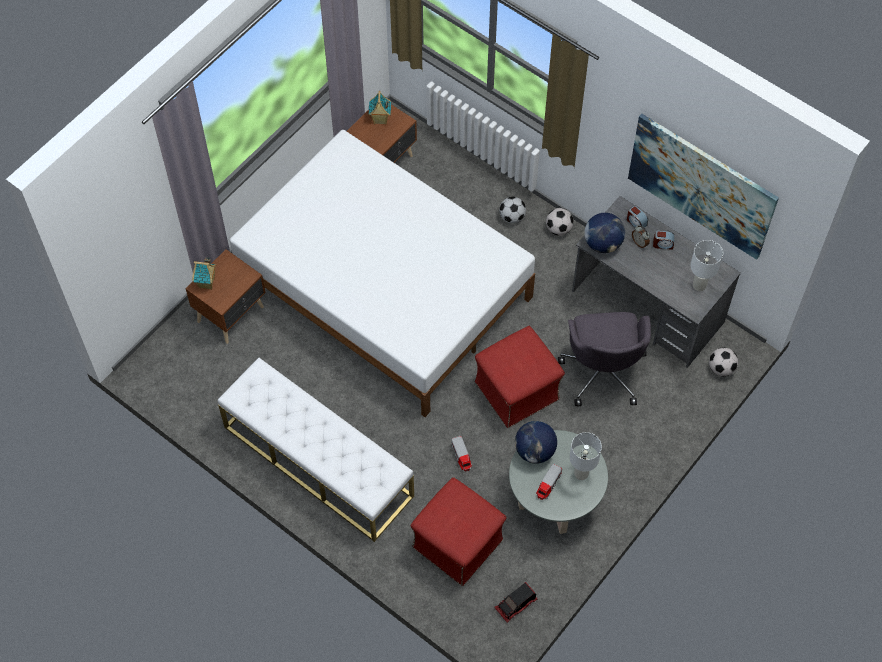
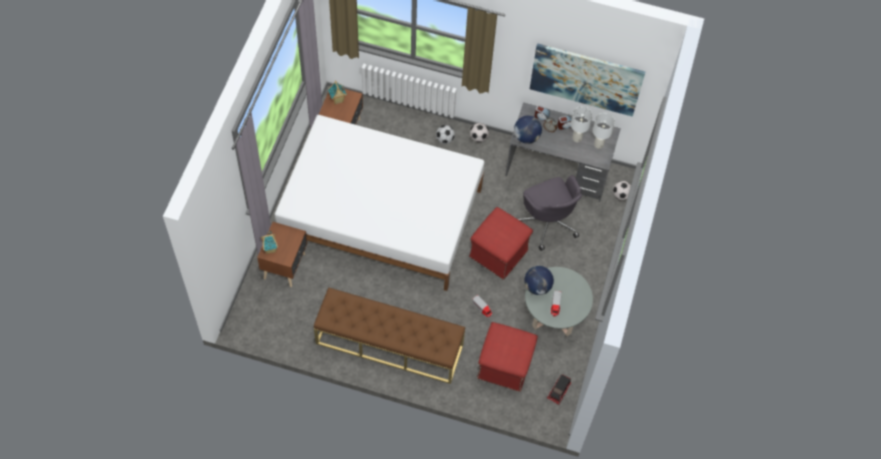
camera: 25 degrees left, 0 degrees up
white bench [218,358,414,542] -> brown bench [314,287,465,384]
white table lamp [569,432,602,480] -> white table lamp moved to [571,106,593,143]

